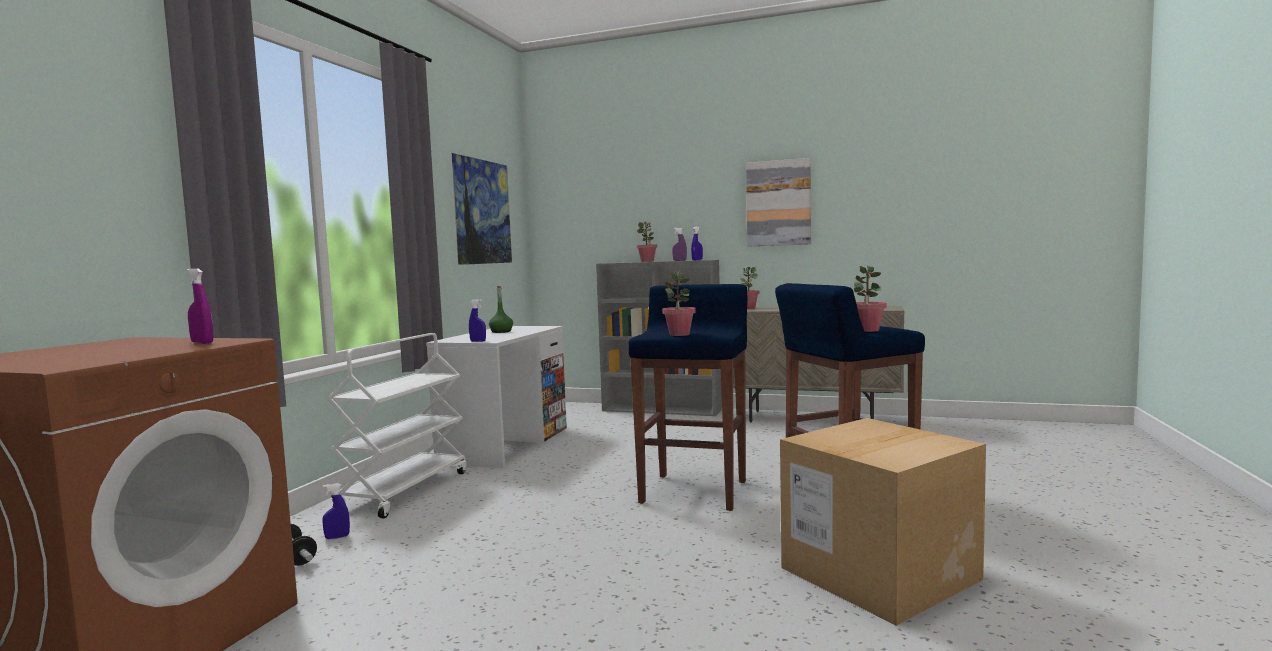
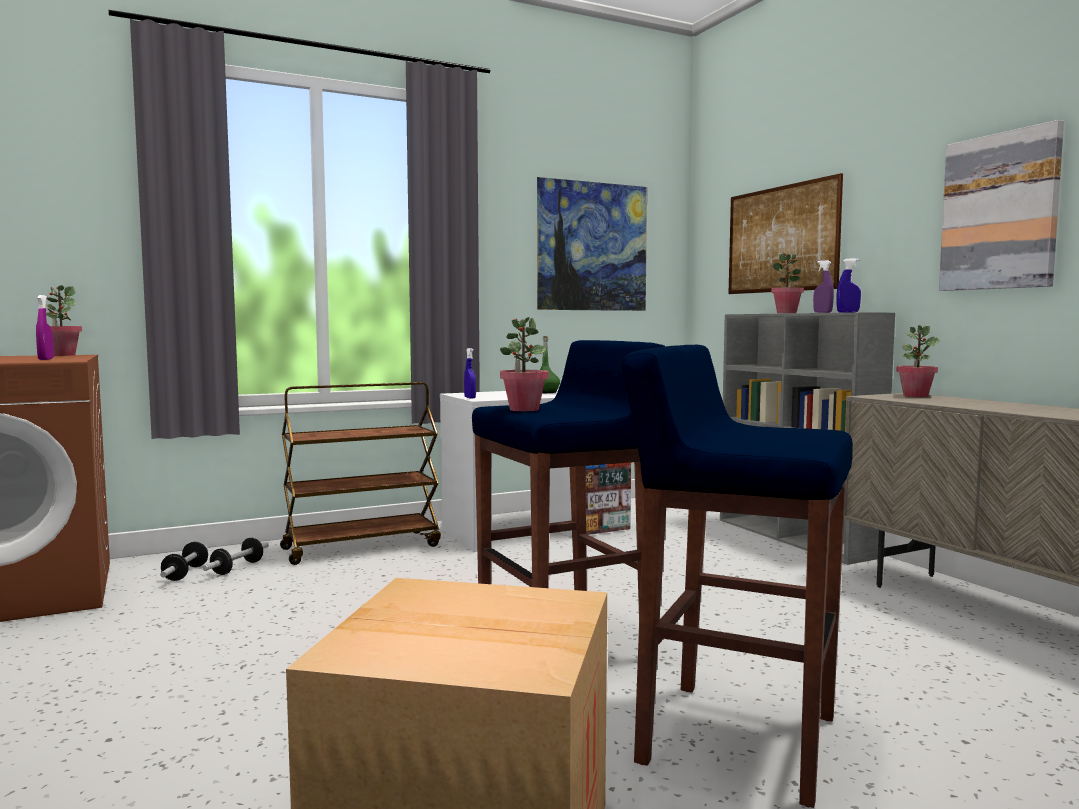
camera: 45 degrees right, 0 degrees up
blue spray bottle [322,483,350,539] -> dumbbell [202,538,269,575]
white cart [327,333,467,518] -> brown cart [280,382,441,565]
potted plant [854,265,887,332] -> potted plant moved to [46,285,82,356]
none -> picture [728,173,843,294]

